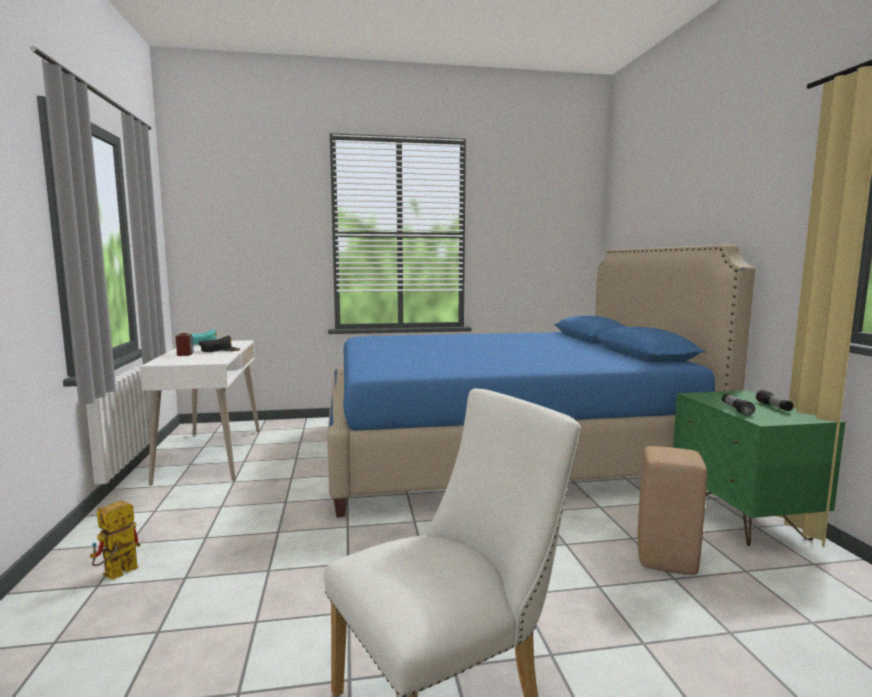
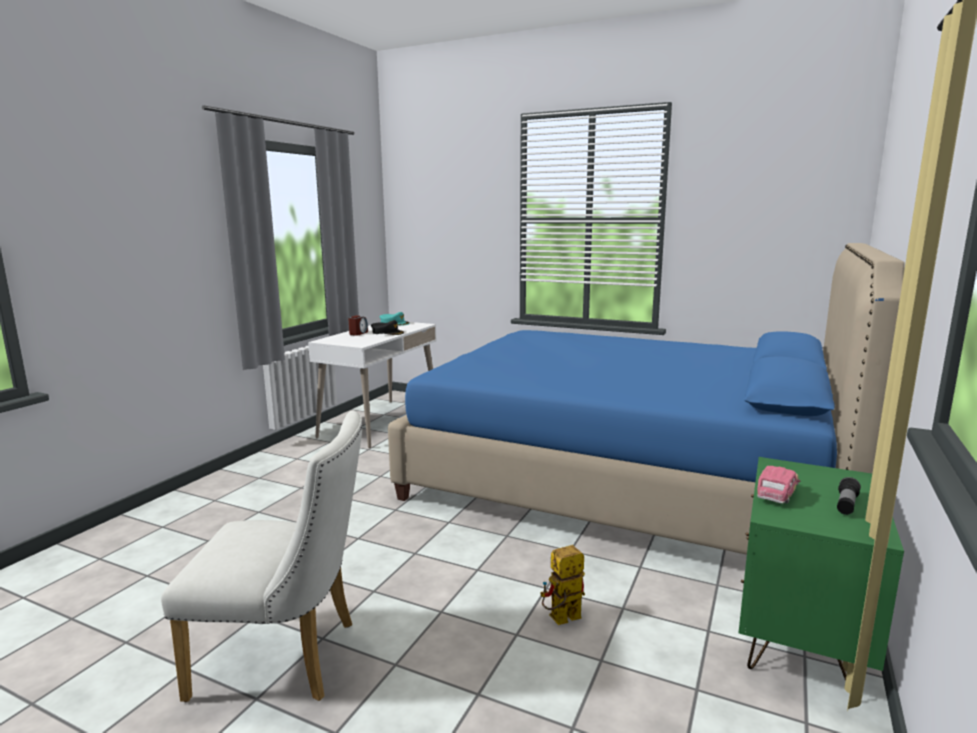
camera: 35 degrees right, 5 degrees up
toy robot [90,500,140,580] -> toy robot moved to [540,545,585,625]
beige stool [637,446,707,575] -> none
flashlight [722,393,755,416] -> toy car [757,466,801,504]

